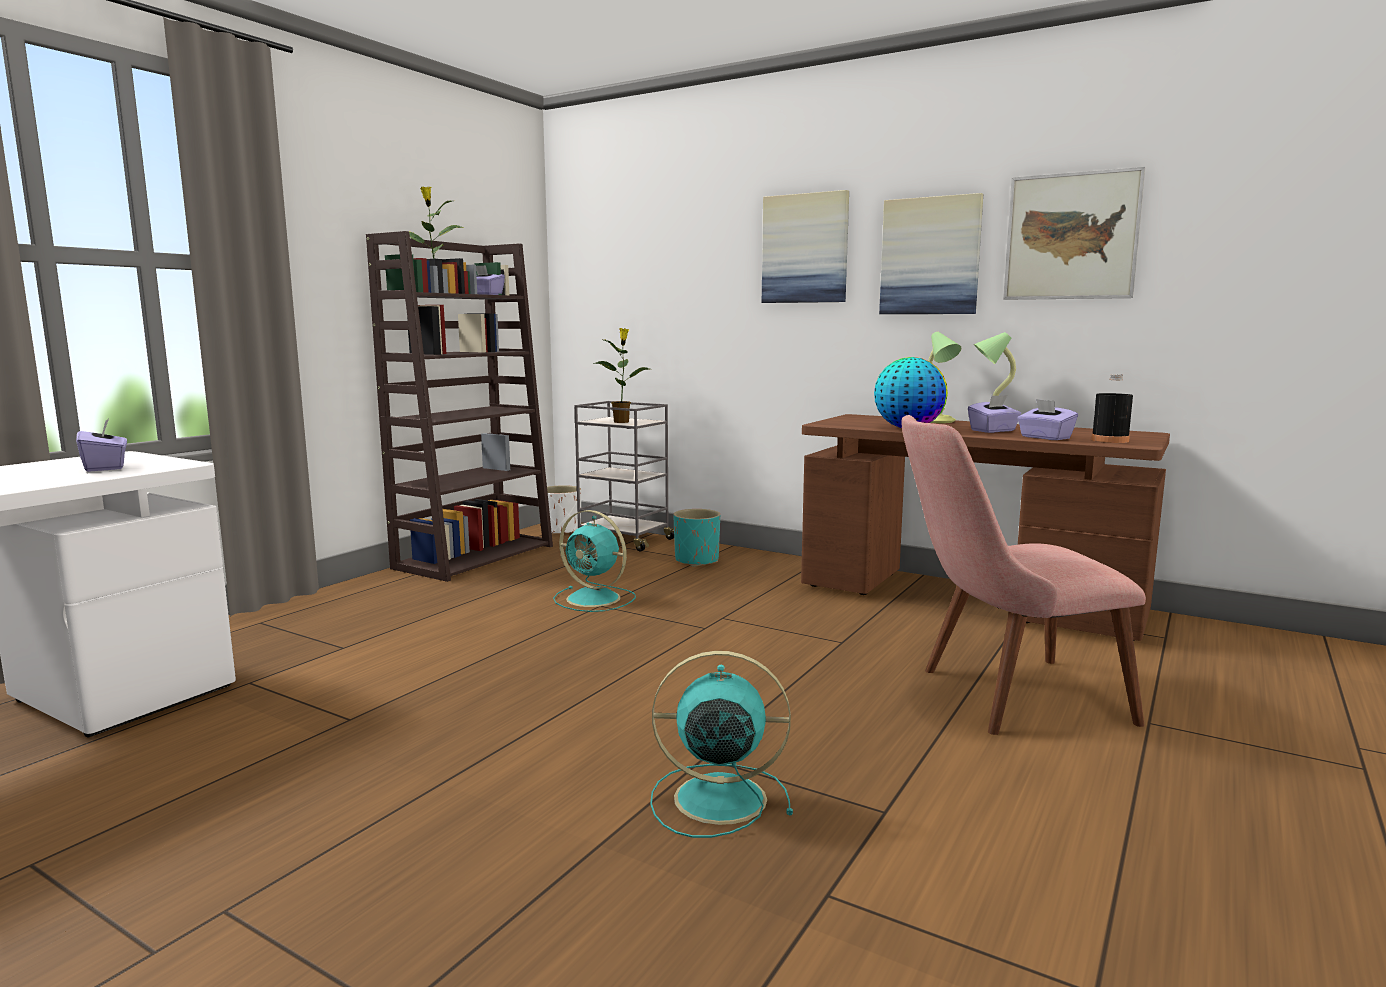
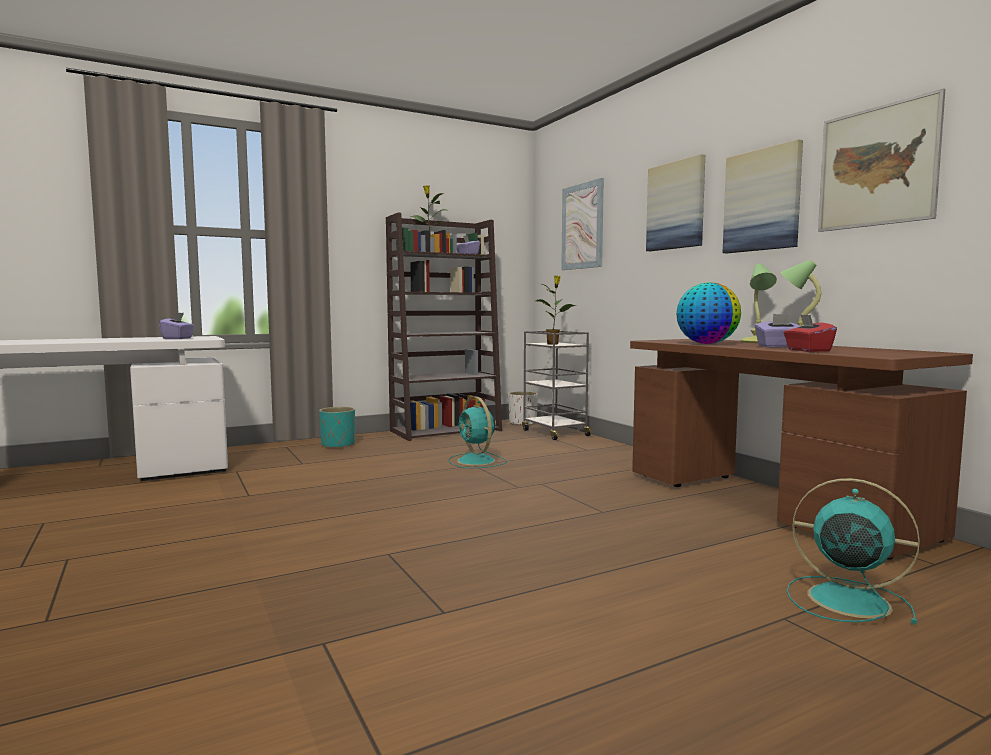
camera: 30 degrees right, 5 degrees down
turquoise fan [650,651,793,838] -> turquoise fan moved to [787,478,920,624]
turquoise planter [673,509,720,567] -> turquoise planter moved to [319,407,355,448]
pink chair [901,415,1146,735] -> none
purple tissue box [1017,399,1078,440] -> red tissue box [784,314,837,352]
black bottle [1091,374,1133,443] -> none
none -> picture [561,178,604,270]

